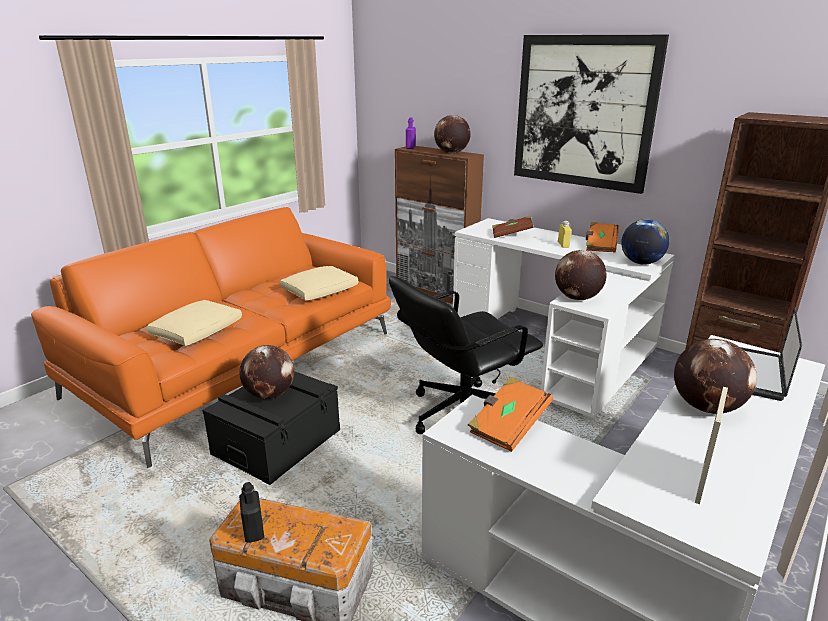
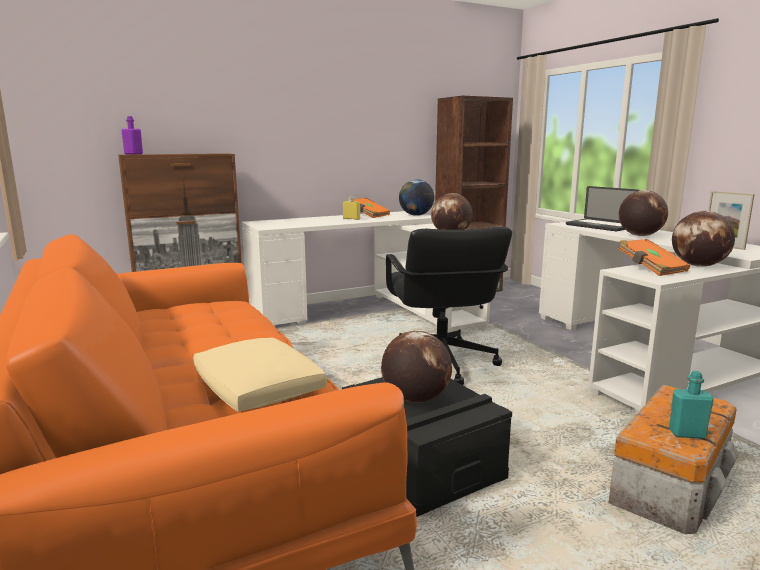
camera: 65 degrees left, 10 degrees down
black bottle [239,482,264,543] -> turquoise bottle [669,371,714,439]
beige pillow [280,266,358,301] -> none
globe [434,115,471,154] -> globe moved to [672,211,735,267]
brown book [492,215,534,238] -> none
picture [514,35,669,194] -> none

